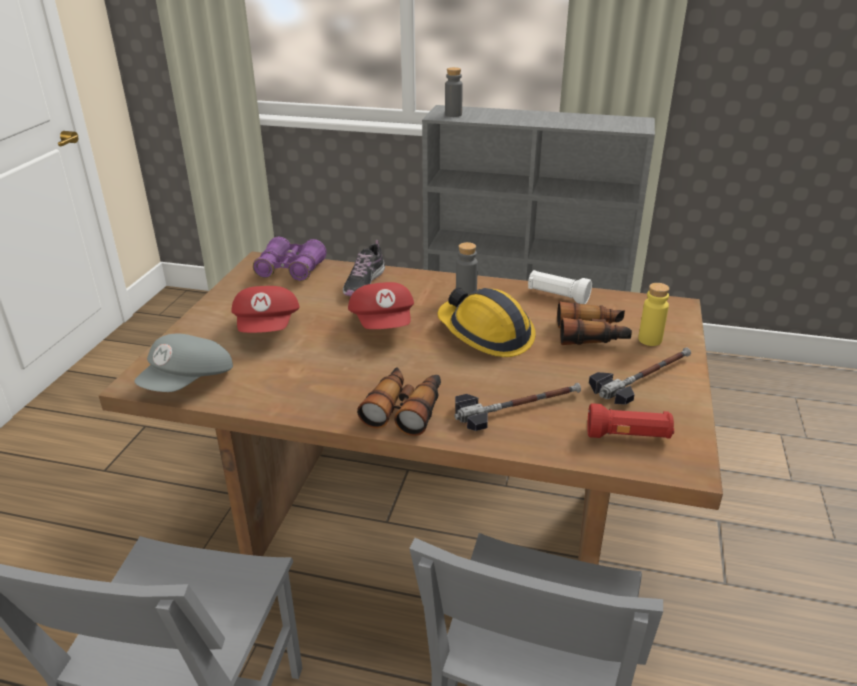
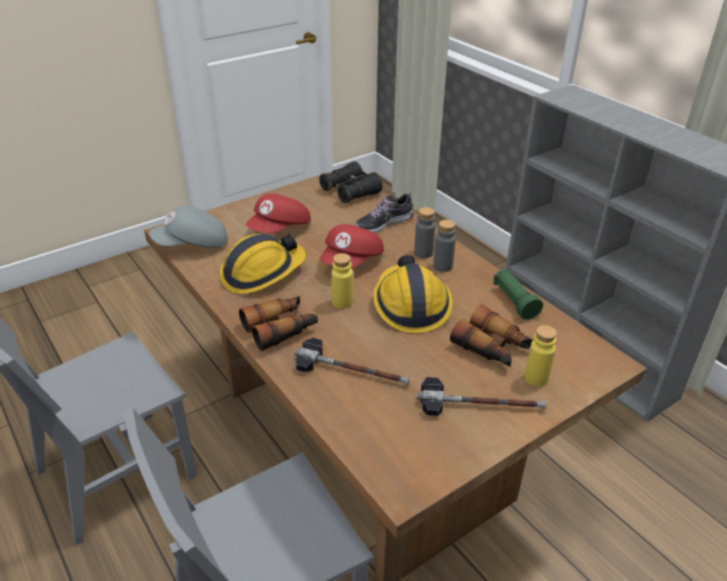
camera: 40 degrees right, 5 degrees up
purple binoculars [253,237,326,281] -> black binoculars [319,161,383,204]
grey bottle [445,67,463,117] -> grey bottle moved to [414,207,435,258]
white flashlight [528,270,592,304] -> green flashlight [493,269,543,320]
red flashlight [587,403,674,439] -> none
none -> hard hat [220,234,306,294]
none -> yellow bottle [331,253,353,309]

